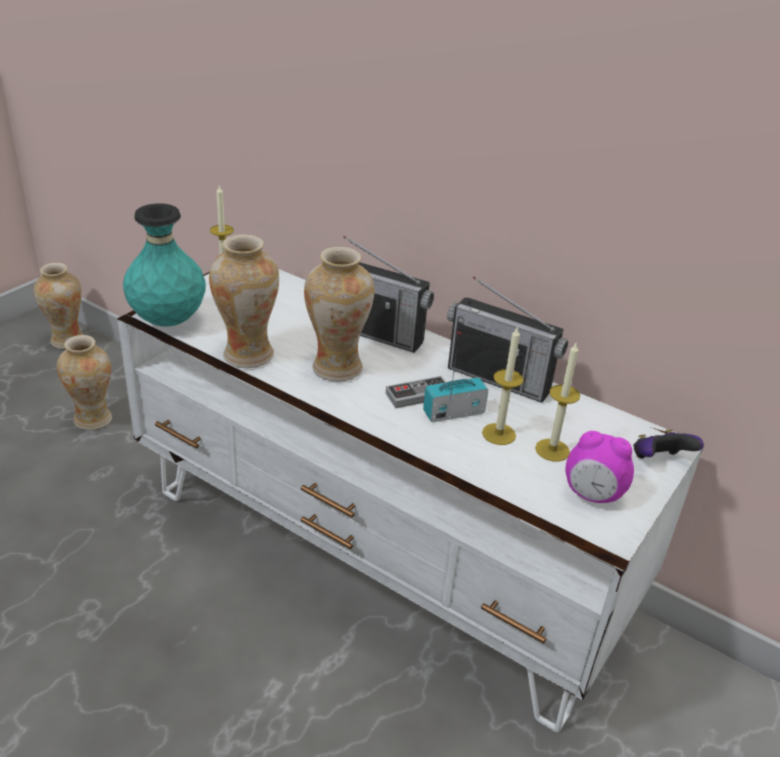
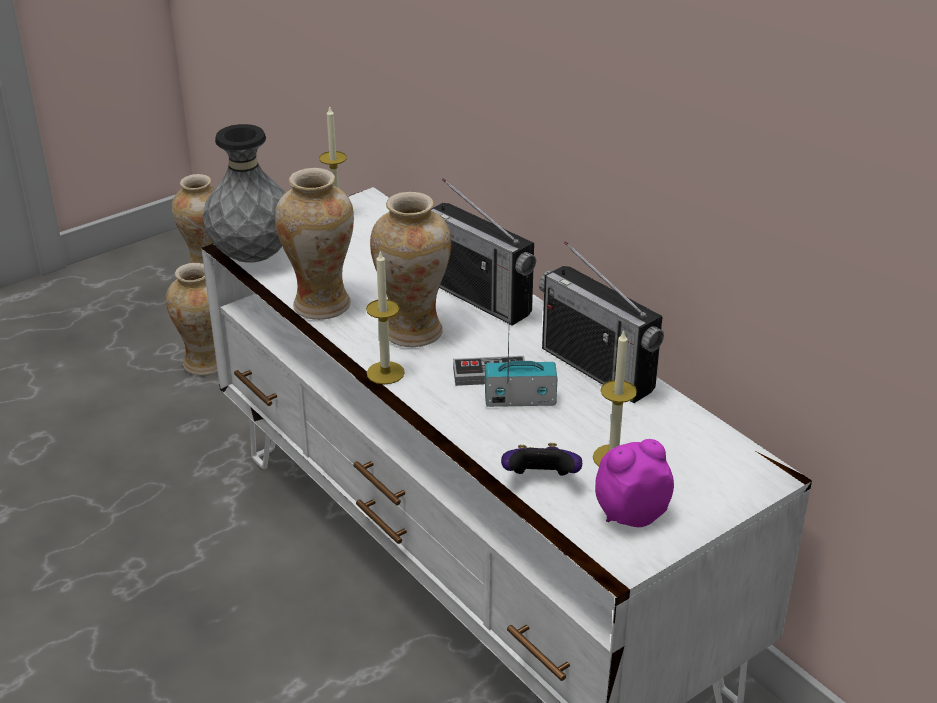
camera: 20 degrees right, 0 degrees up
turquoise vase [123,203,206,327] -> grey vase [202,124,286,263]
candle [482,326,524,445] -> candle moved to [366,251,405,384]
alarm clock [565,431,634,503] -> alarm clock turned 120 degrees clockwise [595,439,674,527]
game controller [633,429,704,459] -> game controller moved to [501,443,582,476]

